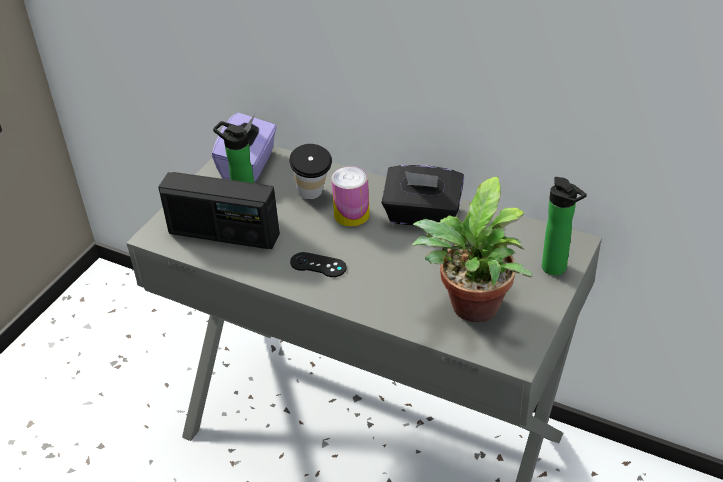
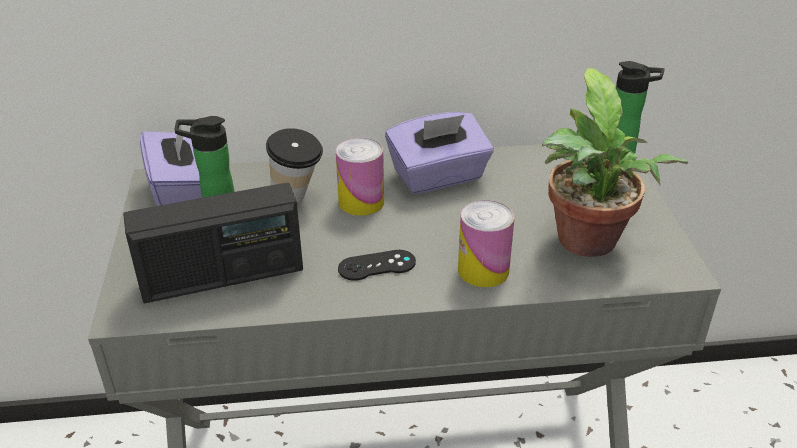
camera: 35 degrees left, 5 degrees down
black tissue box [381,165,464,226] -> purple tissue box [385,112,494,194]
none -> can [458,200,514,287]

